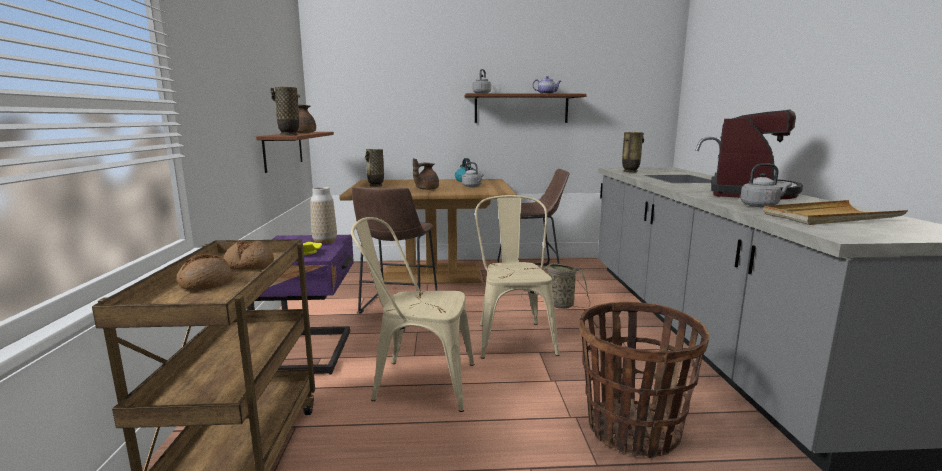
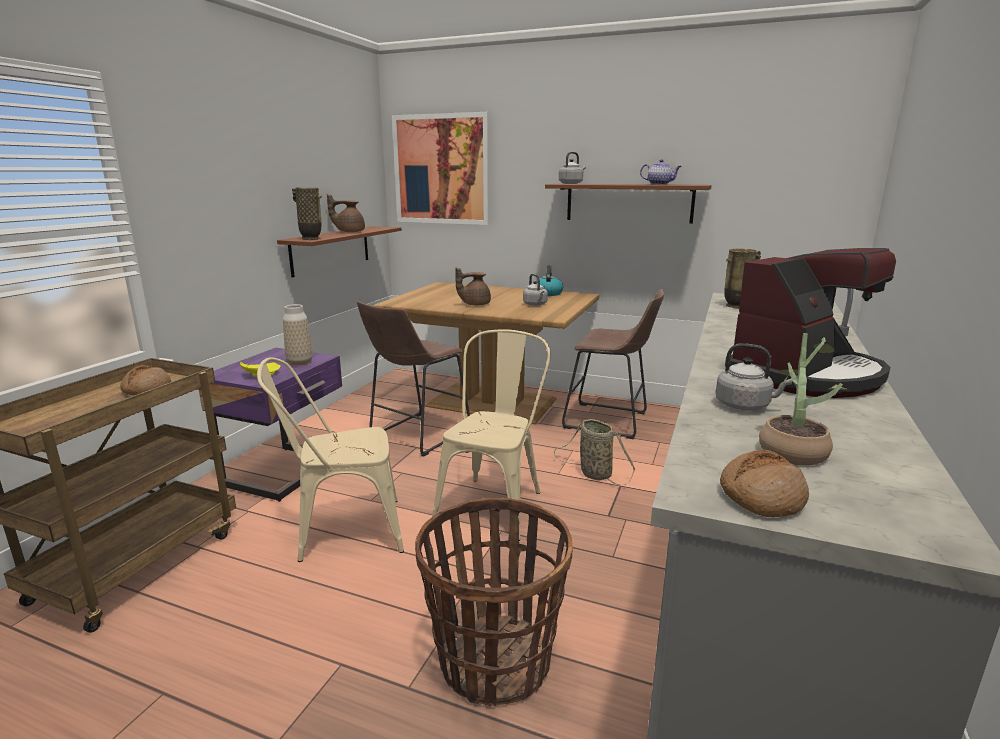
camera: 25 degrees right, 5 degrees up
bread [176,253,233,291] -> bread moved to [720,449,809,517]
beige chair [351,217,475,412] -> beige chair turned 45 degrees counterclockwise [257,357,404,562]
vase [365,149,384,187] -> none
beige tray [764,200,908,225] -> potted plant [759,333,848,466]
none -> picture [392,112,490,225]

